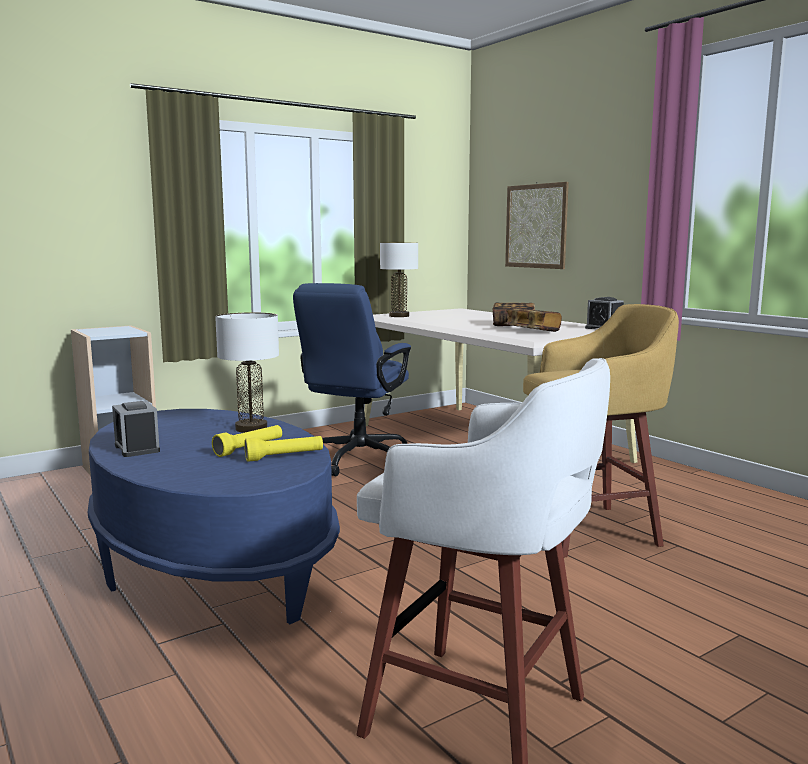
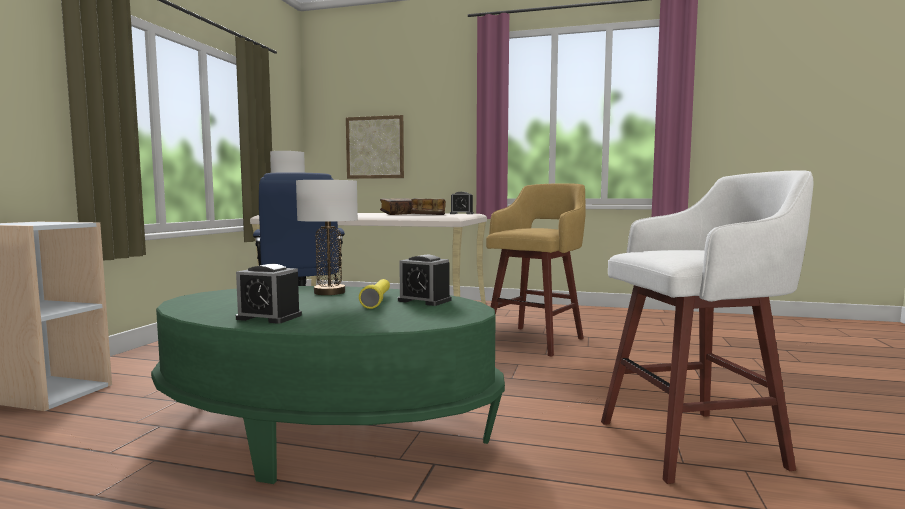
camera: 40 degrees left, 5 degrees down
blue coffee table [88,409,340,624] -> green coffee table [151,286,505,484]
yellow flashlight [244,436,323,462] -> alarm clock [398,255,451,306]

